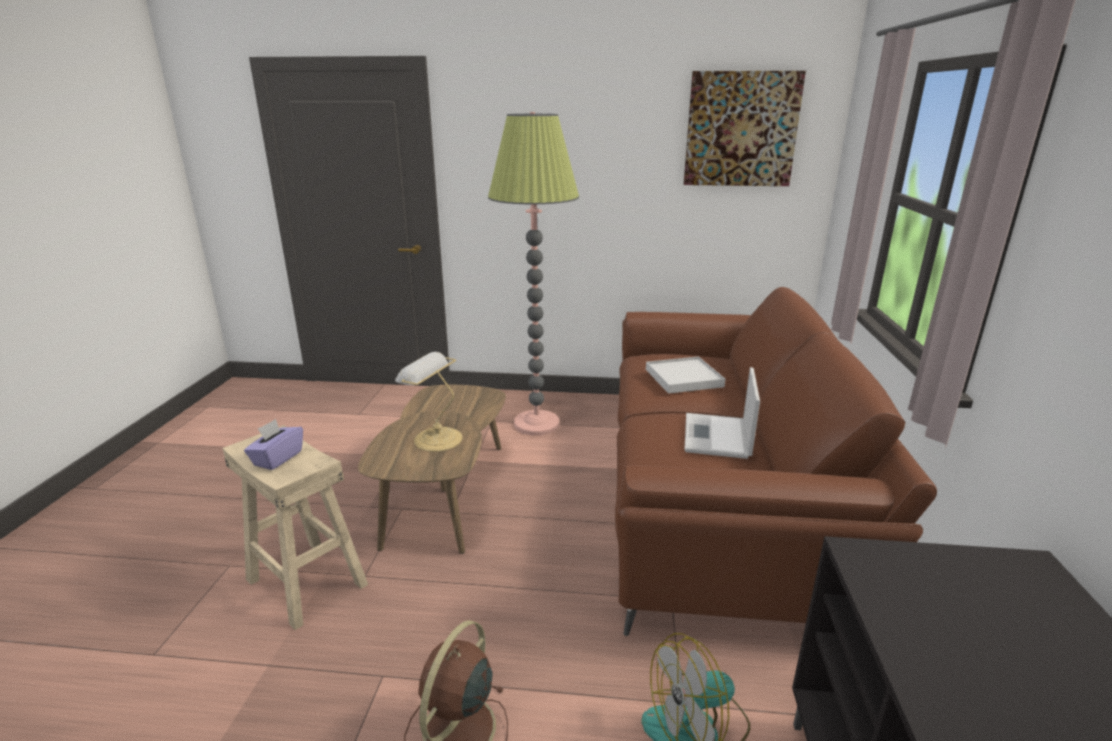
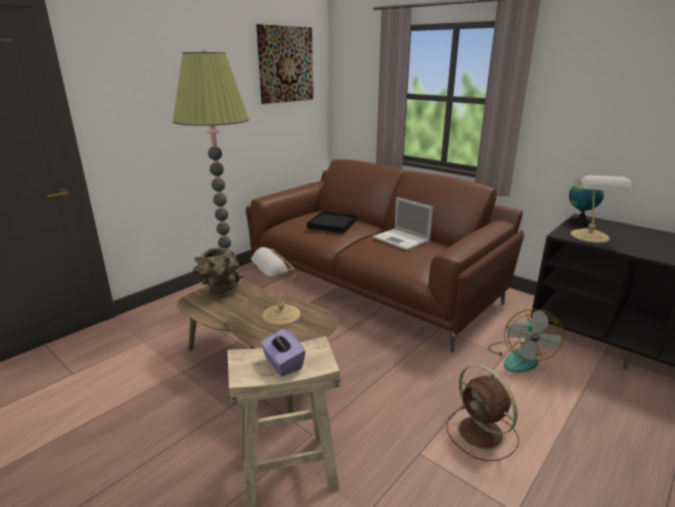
camera: 55 degrees left, 0 degrees up
white tray [646,356,725,394] -> black tray [307,211,356,233]
none -> brown vase [193,247,244,297]
none -> globe [569,181,604,226]
none -> table lamp [570,175,634,243]

